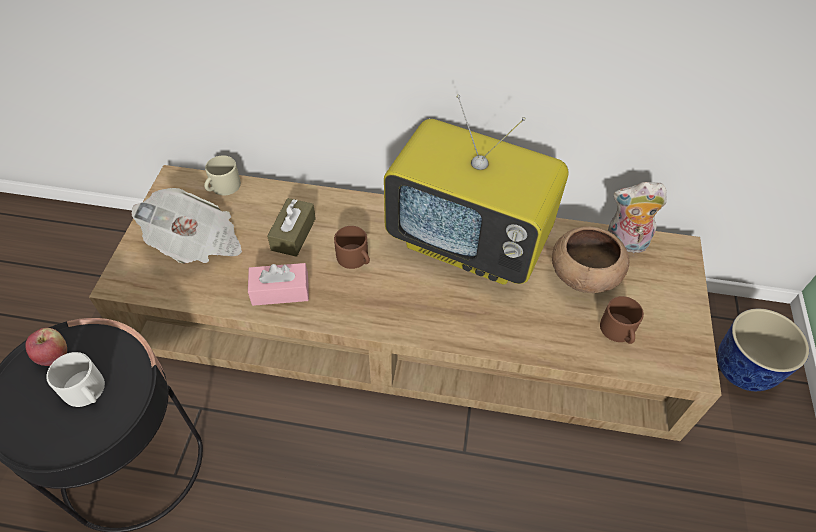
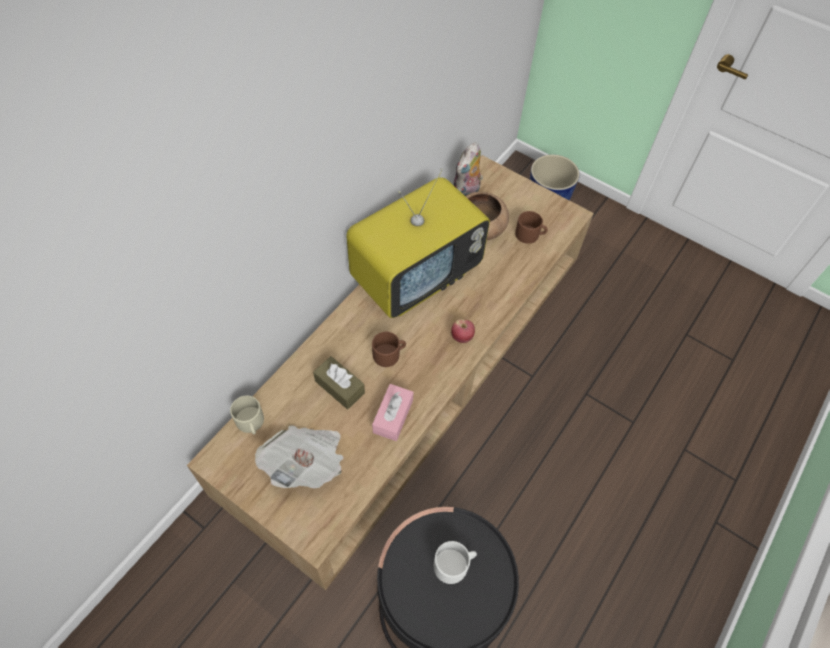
camera: 65 degrees left, 5 degrees up
apple [25,328,67,366] -> apple moved to [451,319,475,343]

